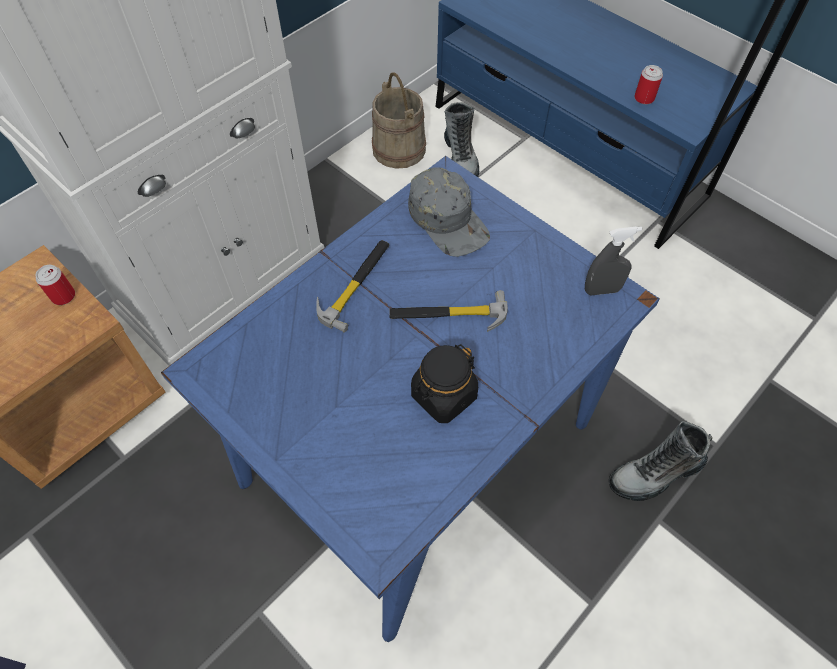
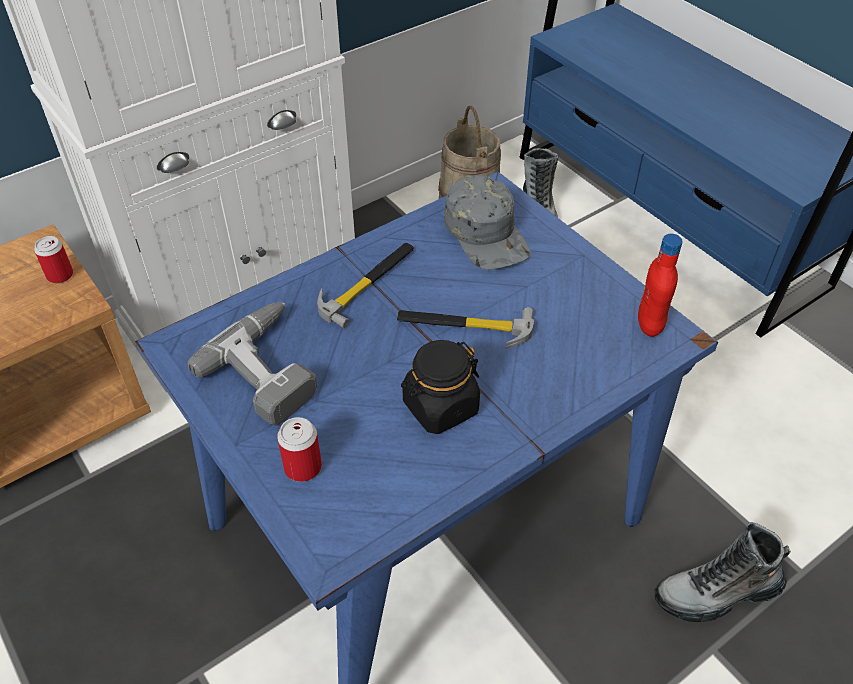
camera: 10 degrees right, 10 degrees down
grey spray bottle [585,227,642,295] -> red bottle [638,234,683,337]
can [634,65,663,104] -> can moved to [277,417,322,482]
none -> power drill [187,302,317,426]

